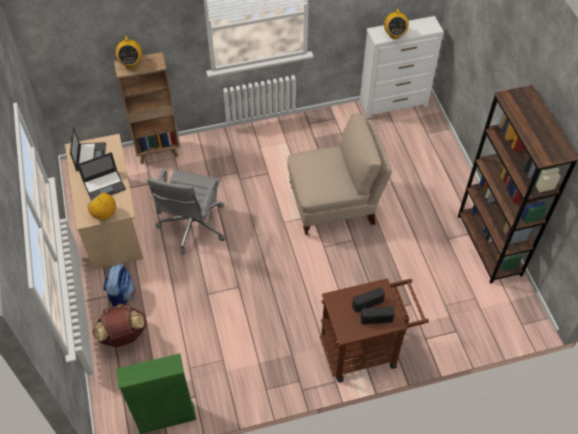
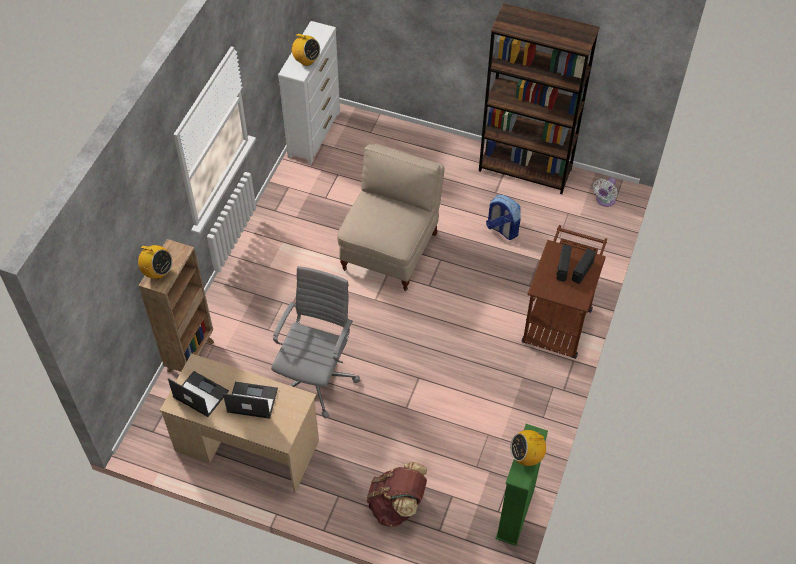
camera: 55 degrees left, 0 degrees up
laptop [77,152,126,201] -> laptop turned 90 degrees counterclockwise [223,382,278,419]
radio [87,192,116,220] -> radio moved to [510,428,546,466]
backpack [103,264,135,307] -> backpack moved to [486,194,521,240]
grey office chair [147,170,226,255] -> grey office chair turned 120 degrees counterclockwise [271,266,360,419]
none -> white fan [593,177,618,207]

